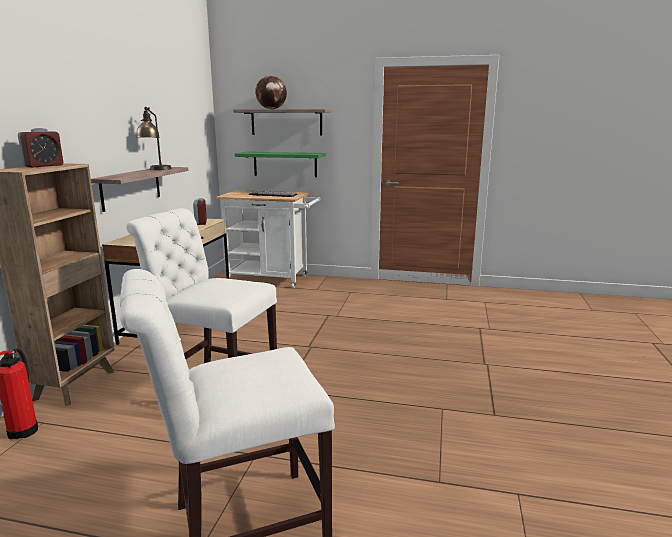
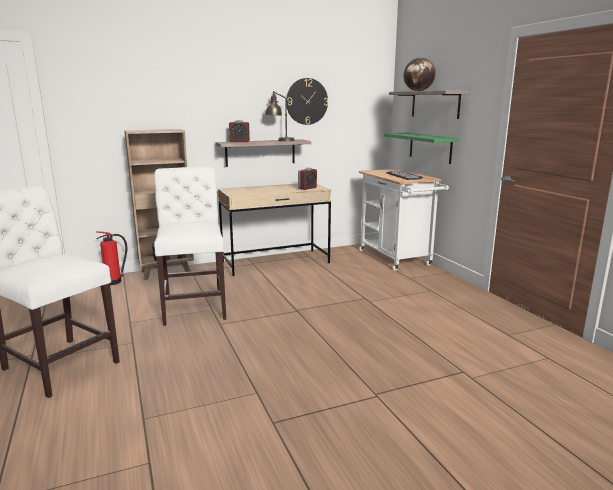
camera: 55 degrees right, 0 degrees up
alarm clock [18,128,63,167] -> alarm clock moved to [229,120,250,142]
none -> wall clock [286,78,328,125]

